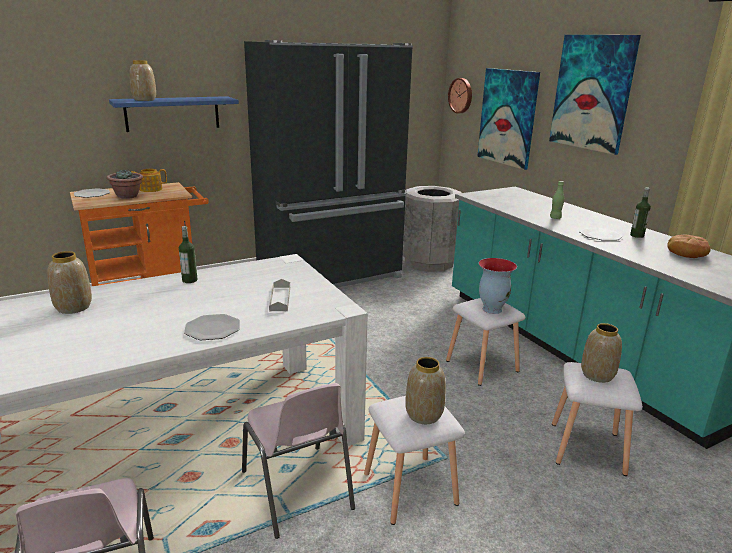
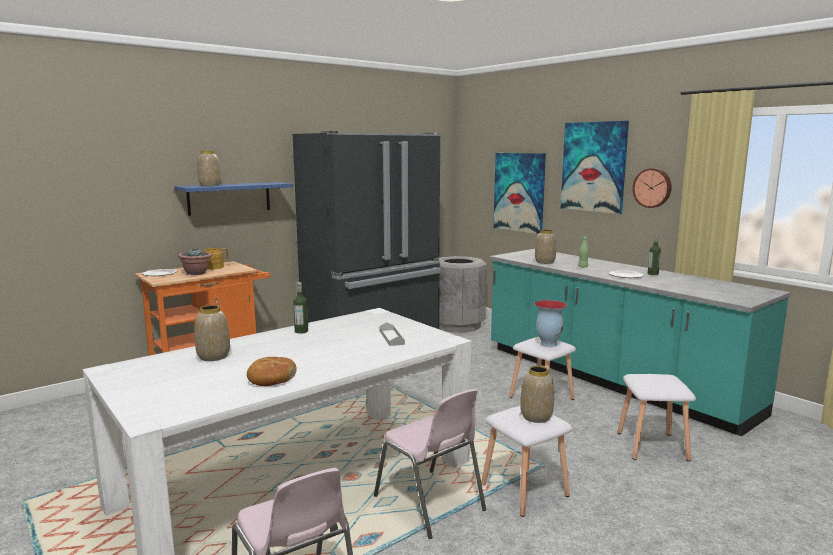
camera: 10 degrees left, 10 degrees down
plate [184,314,240,340] -> none
wall clock [448,78,472,113] -> wall clock moved to [632,168,671,208]
vase [581,323,622,383] -> vase moved to [535,229,556,264]
bread [668,235,711,258] -> bread moved to [247,357,297,386]

